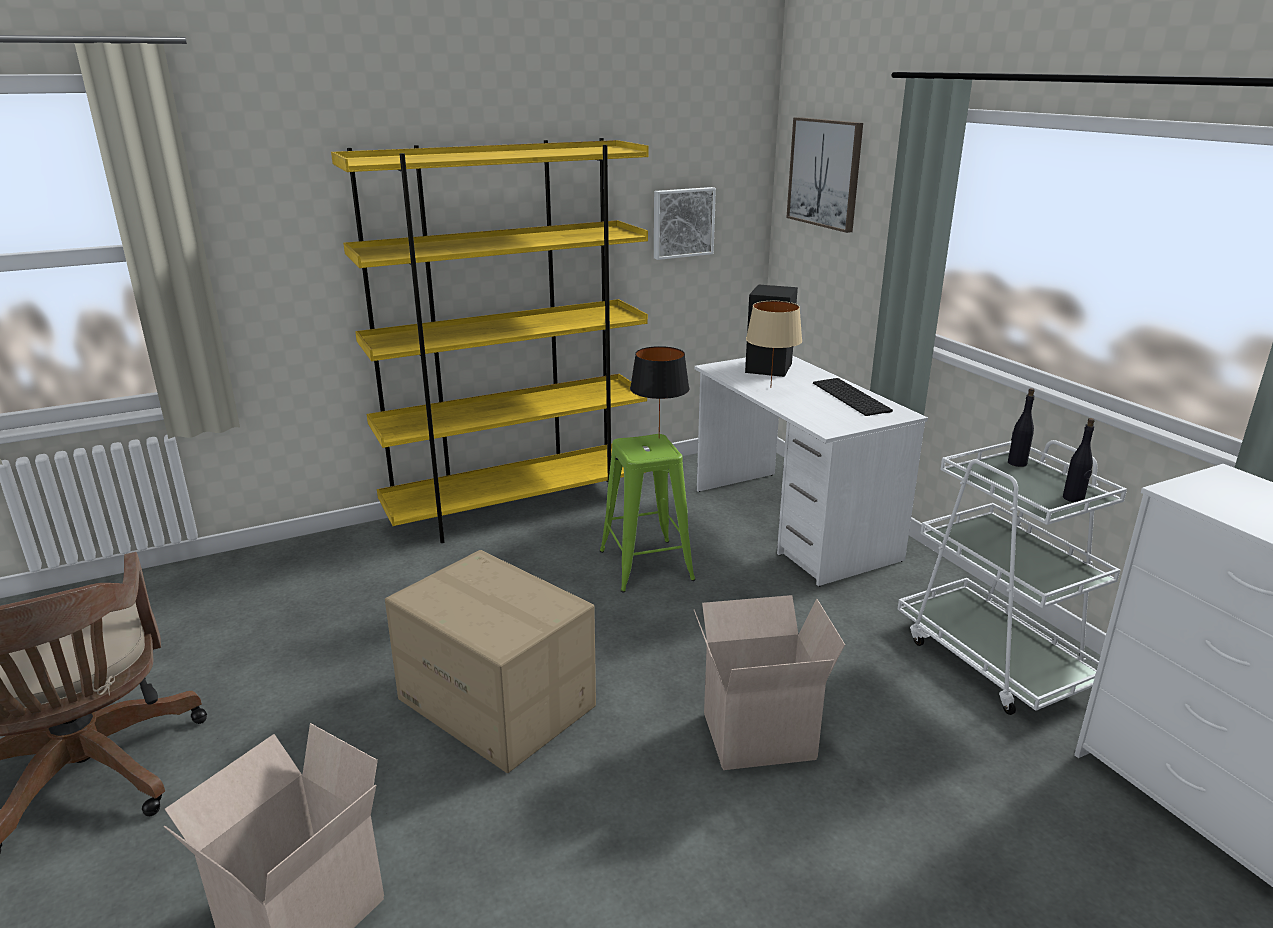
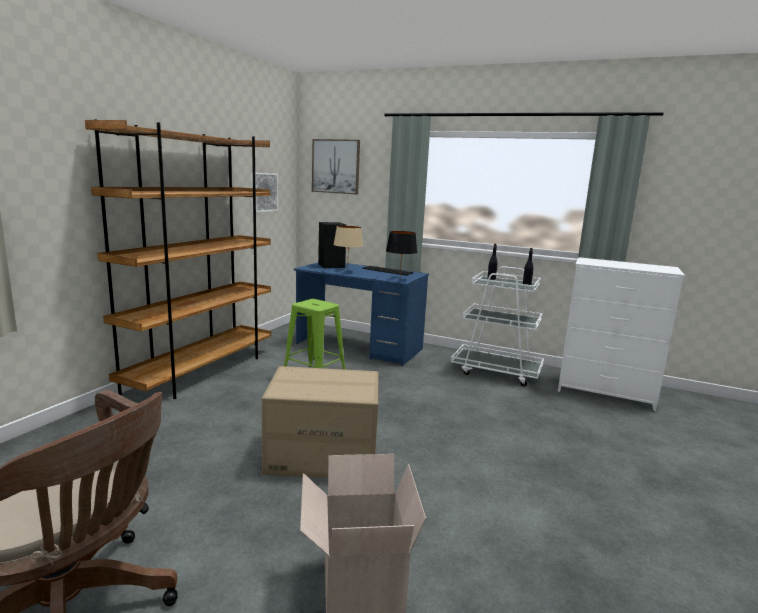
camera: 40 degrees left, 10 degrees down
yellow bookcase [331,138,649,543] -> brown bookcase [85,119,271,399]
black table lamp [630,346,690,438] -> black table lamp moved to [386,231,417,274]
white desk [694,356,928,586] -> blue desk [294,263,429,366]
cardboard box [694,595,845,770] -> none

